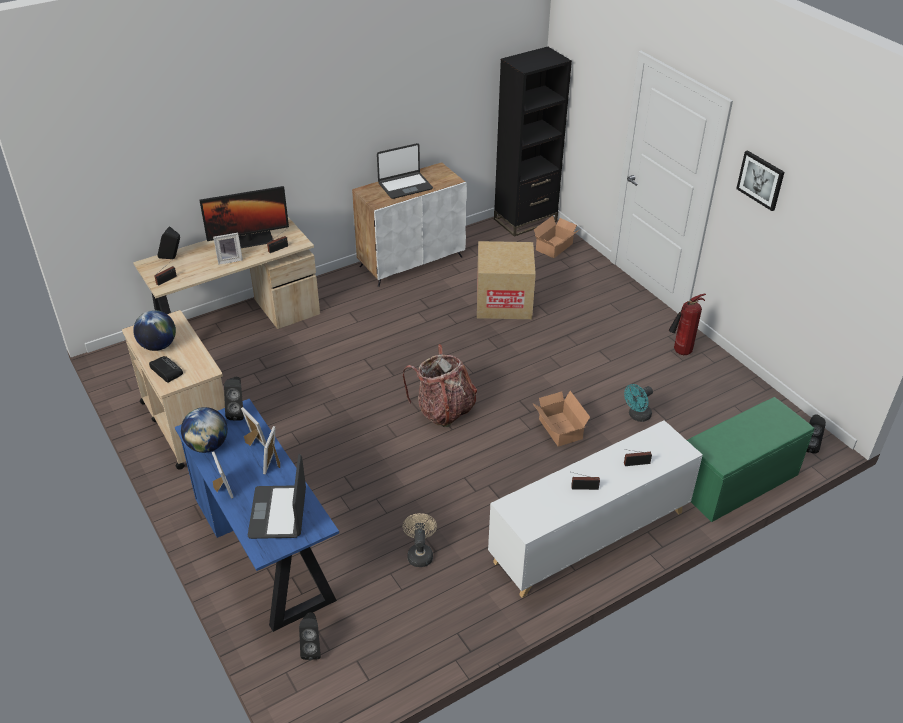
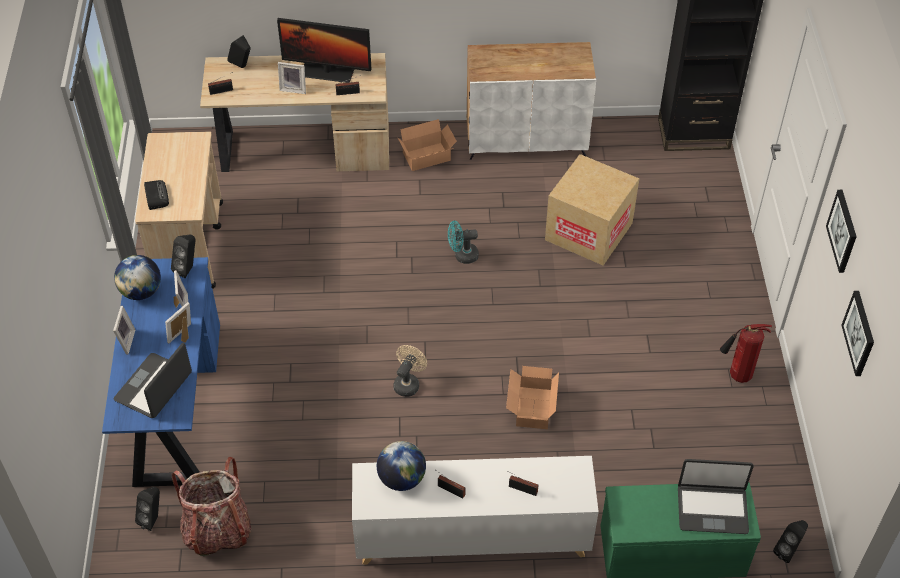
camera: 30 degrees right, 10 degrees up
globe [133,310,176,351] -> globe moved to [377,441,426,491]
laptop [377,143,433,199] -> laptop moved to [678,459,754,534]
backpack [403,344,477,427] -> backpack moved to [172,457,251,557]
beige fan [403,513,437,567] -> beige fan moved to [393,345,427,397]
cardboard box [534,216,579,258] -> cardboard box moved to [397,119,457,171]
turquoise fan [624,384,653,422] -> turquoise fan moved to [448,221,479,264]
none -> picture [841,291,874,376]

